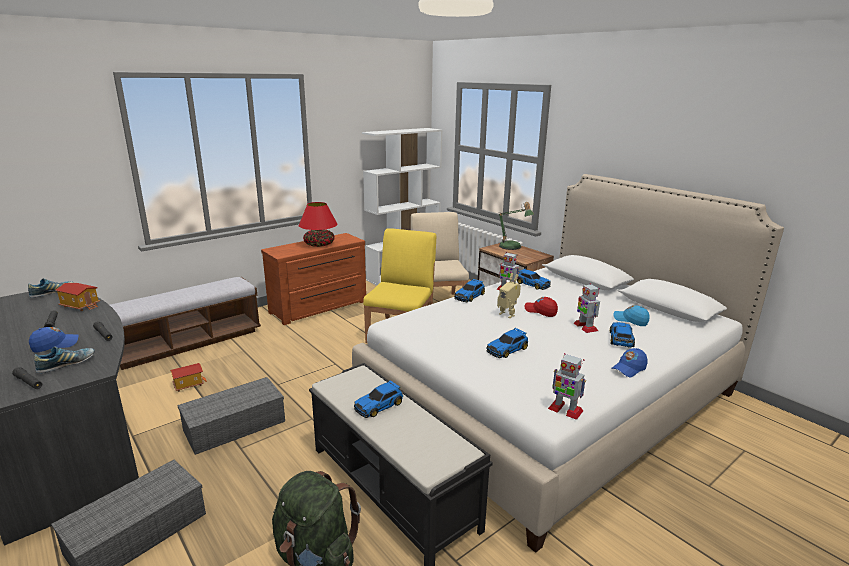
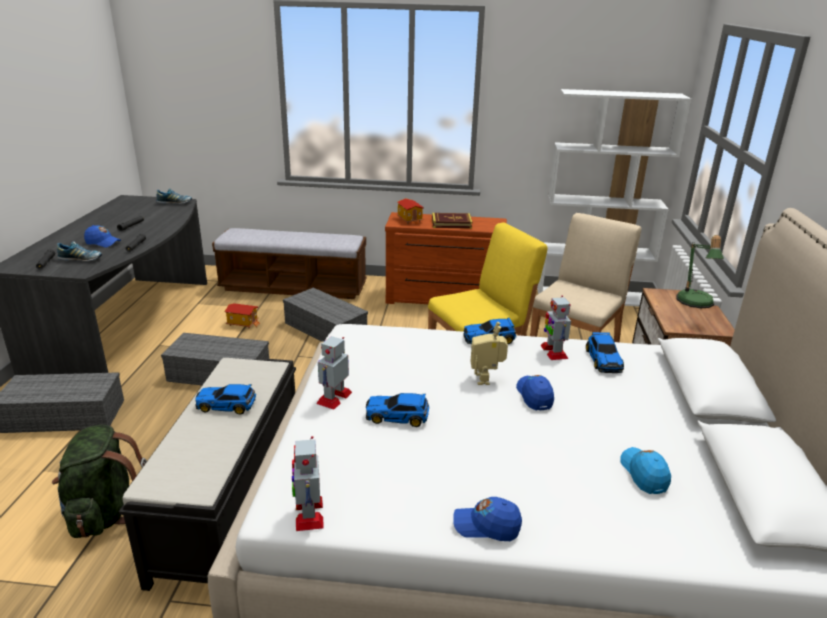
camera: 45 degrees right, 5 degrees up
toy house [55,283,100,311] -> toy house moved to [396,198,424,224]
red table lamp [299,202,338,247] -> book [432,213,472,228]
red cap [525,297,558,317] -> blue cap [516,375,554,410]
toy robot [574,283,600,333] -> toy robot moved to [316,336,352,410]
toy car [610,322,635,348] -> none
none -> grey storage box [283,288,368,342]

